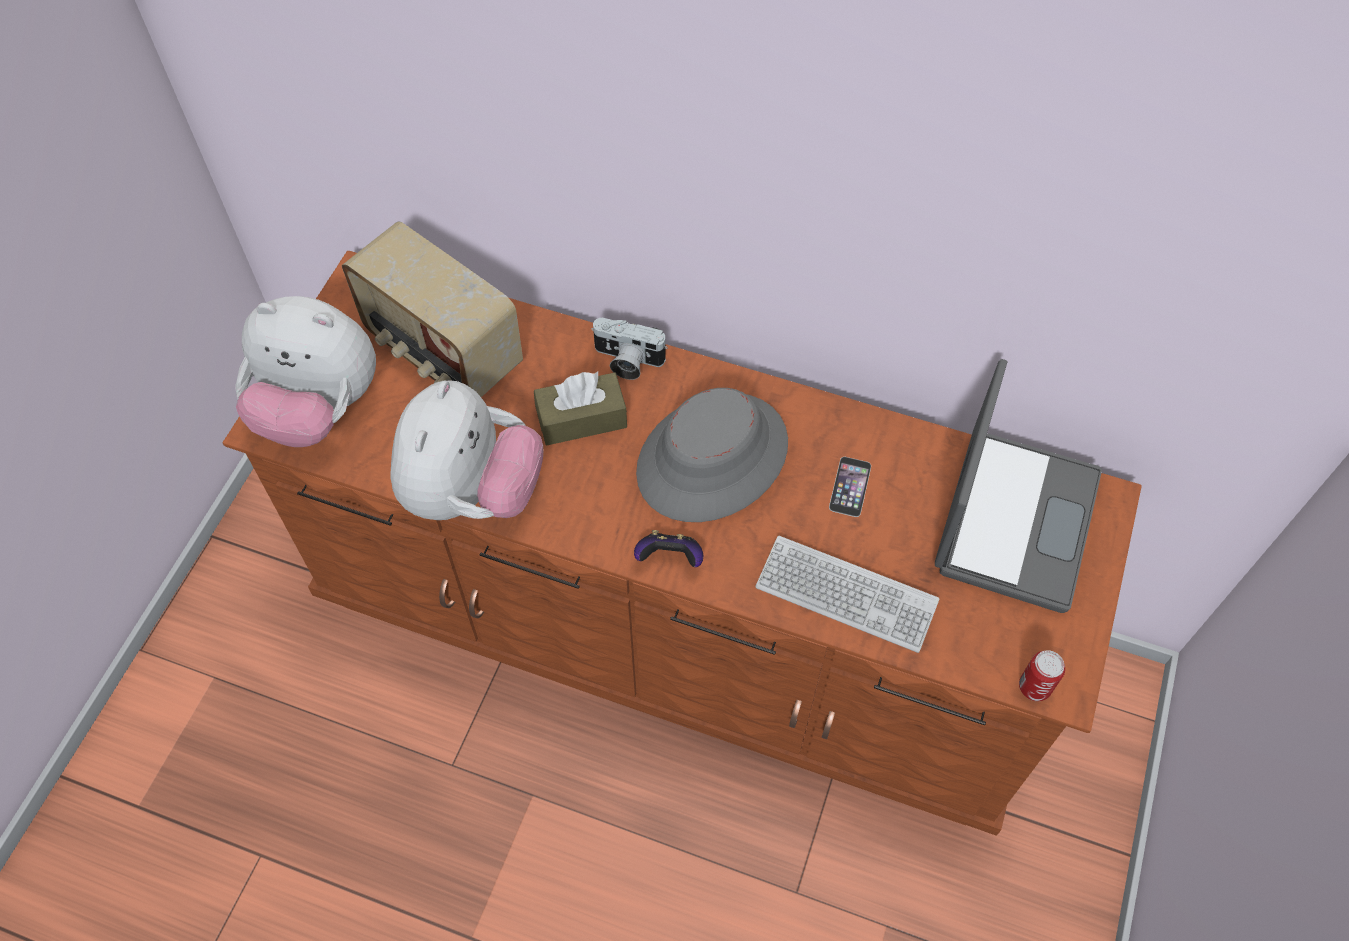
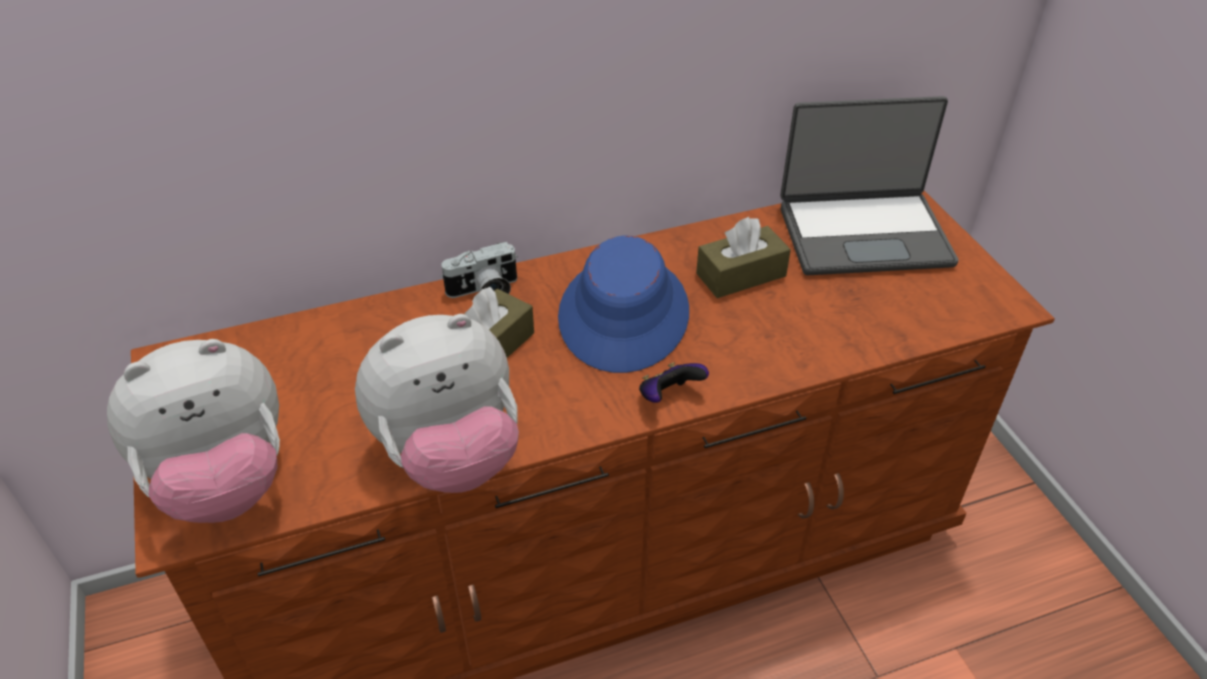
camera: 40 degrees left, 15 degrees down
radio [342,222,523,397] -> none
plush toy [391,380,543,520] -> plush toy turned 90 degrees clockwise [355,314,519,493]
grey hat [636,388,788,522] -> blue hat [558,236,689,373]
keyboard [756,536,939,653] -> none
phone [829,457,871,517] -> brown tissue box [696,217,791,298]
laptop [935,359,1102,613] -> laptop turned 105 degrees clockwise [780,96,958,275]
can [1019,650,1065,701] -> none

